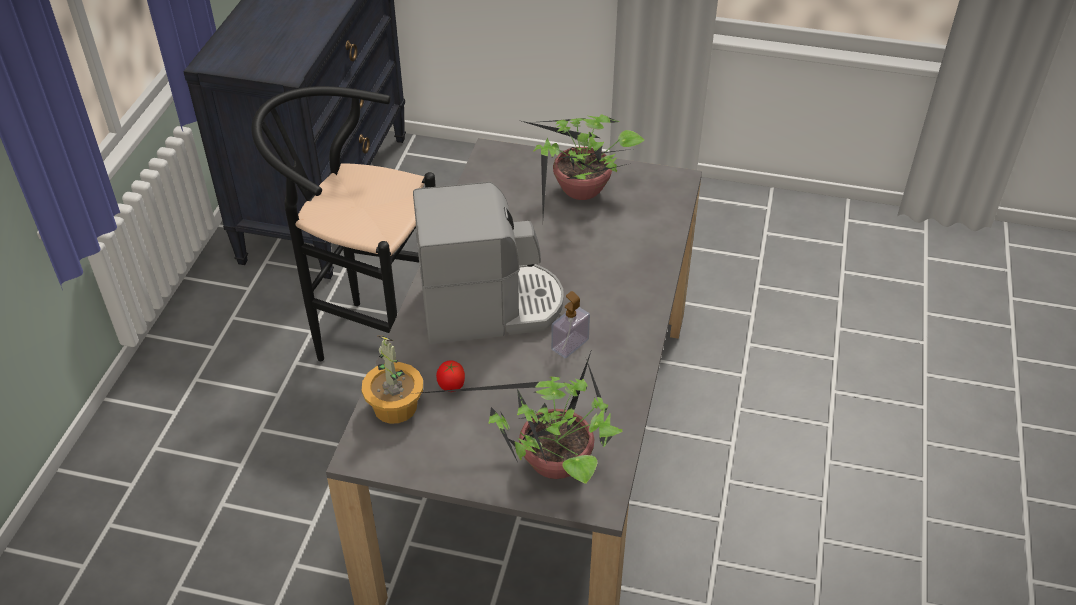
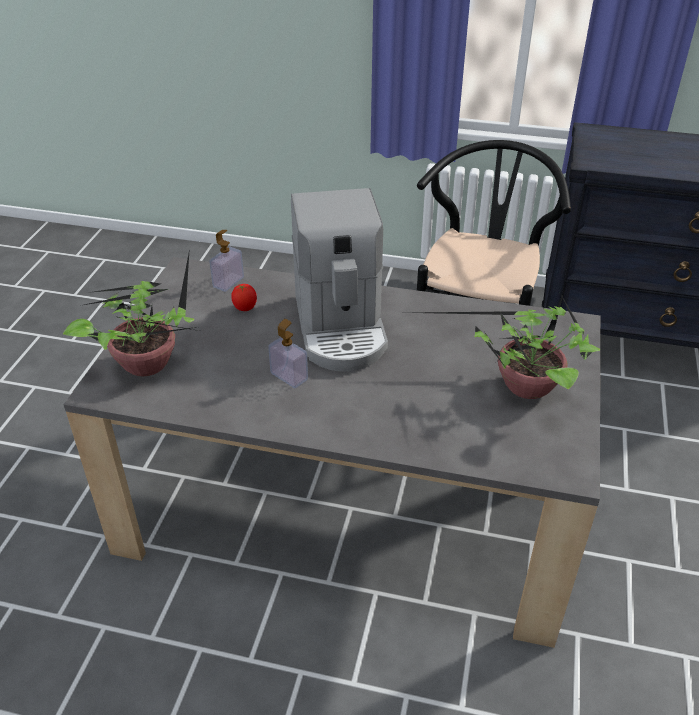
camera: 90 degrees right, 5 degrees down
potted plant [362,336,423,424] -> soap dispenser [209,230,244,292]

